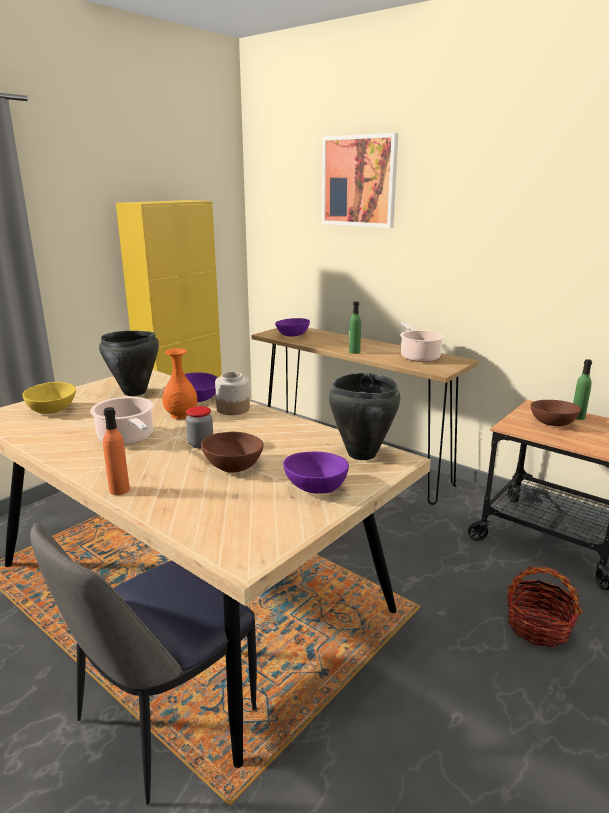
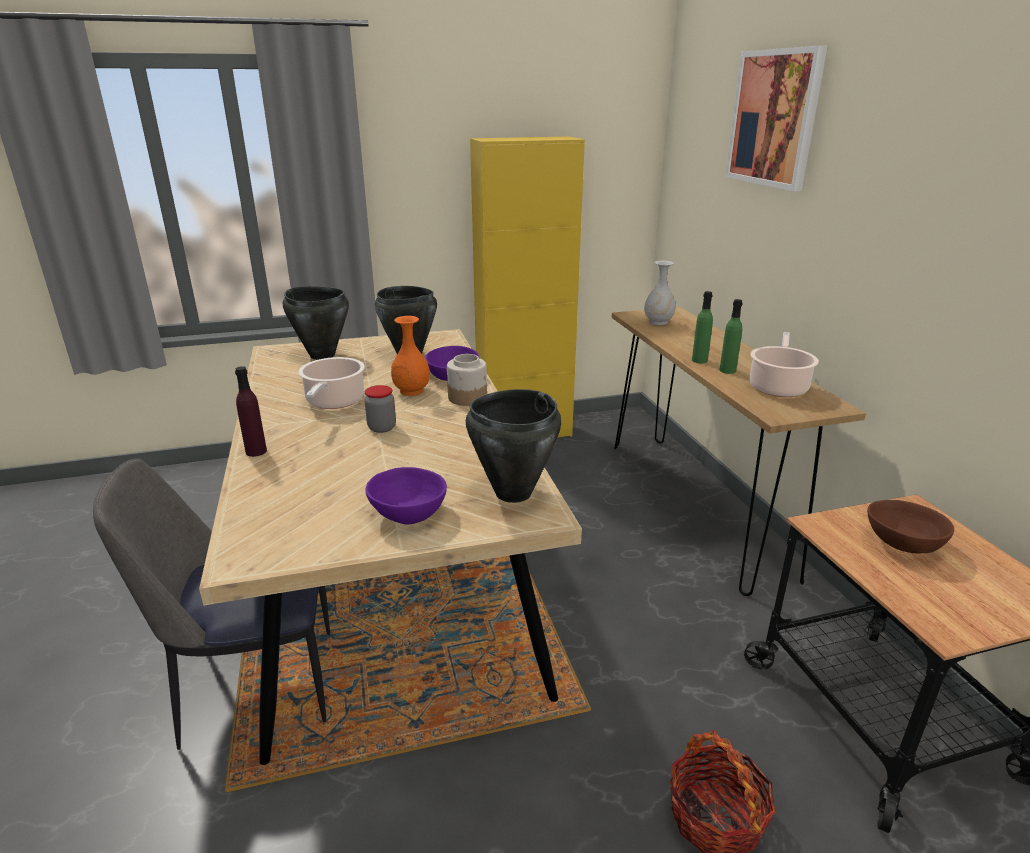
camera: 35 degrees right, 5 degrees up
yellow bowl [23,382,76,414] -> black cooking pot [283,286,349,360]
orange bottle [103,407,130,495] -> purple bottle [235,366,267,457]
brown bowl [201,432,263,472] -> none
purple bowl [275,318,310,337] -> white vase [644,261,676,325]
green bottle [573,359,592,420] -> green bottle moved to [720,299,742,374]

